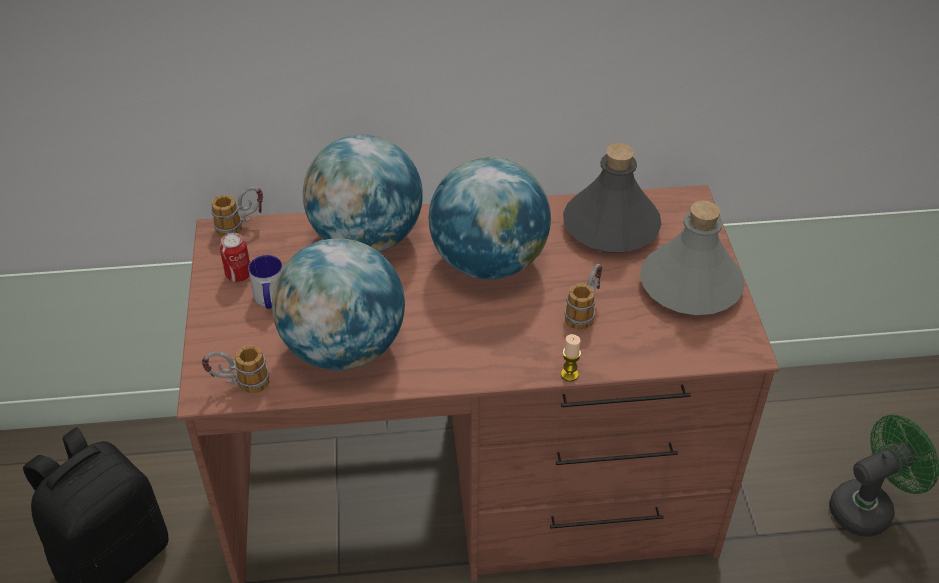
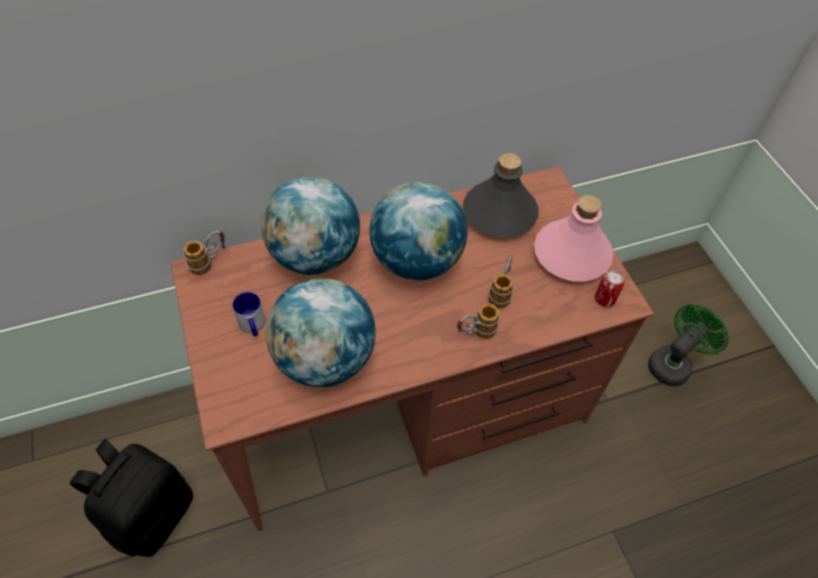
camera: 15 degrees left, 10 degrees up
mug [202,345,269,394] -> mug moved to [457,304,500,339]
can [219,233,250,282] -> can moved to [595,270,624,307]
candle [561,334,581,382] -> none
grey bottle [640,201,744,315] -> pink bottle [534,195,614,282]

